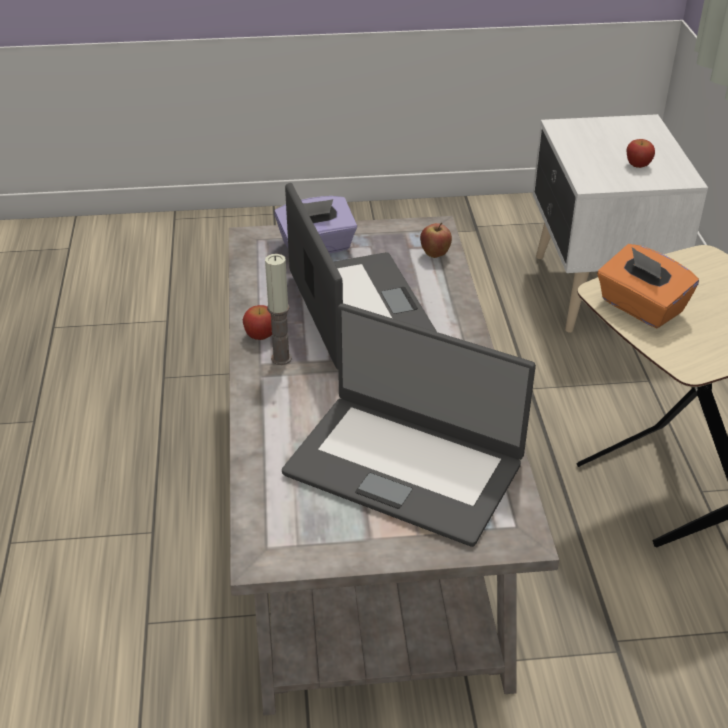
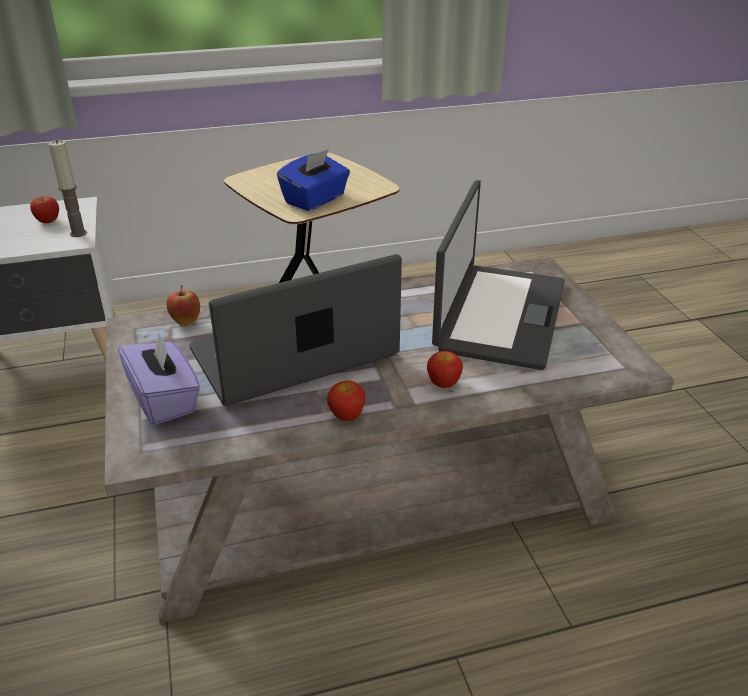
camera: 100 degrees left, 5 degrees down
candle [265,254,292,365] -> candle moved to [49,140,87,237]
orange tissue box [597,244,699,329] -> blue tissue box [277,149,350,211]
none -> apple [427,351,463,388]

